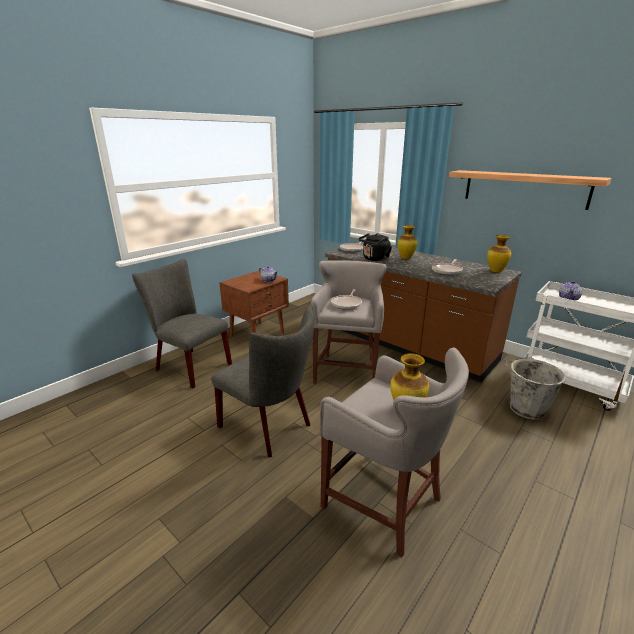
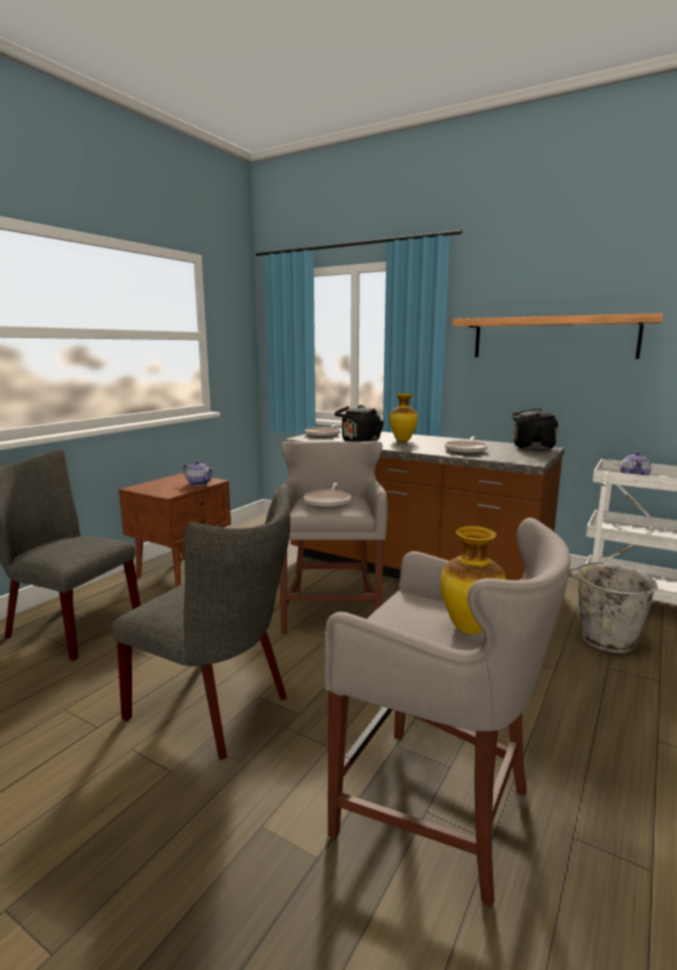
camera: 10 degrees left, 10 degrees down
vase [487,235,511,273] -> black kettle [511,408,558,451]

